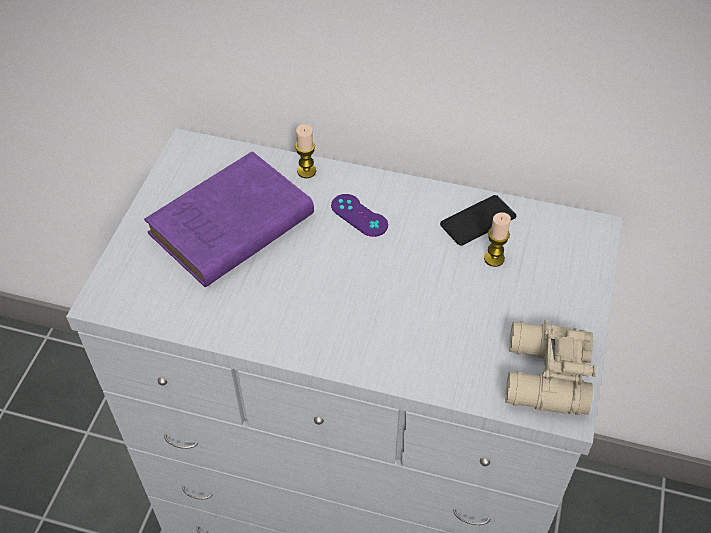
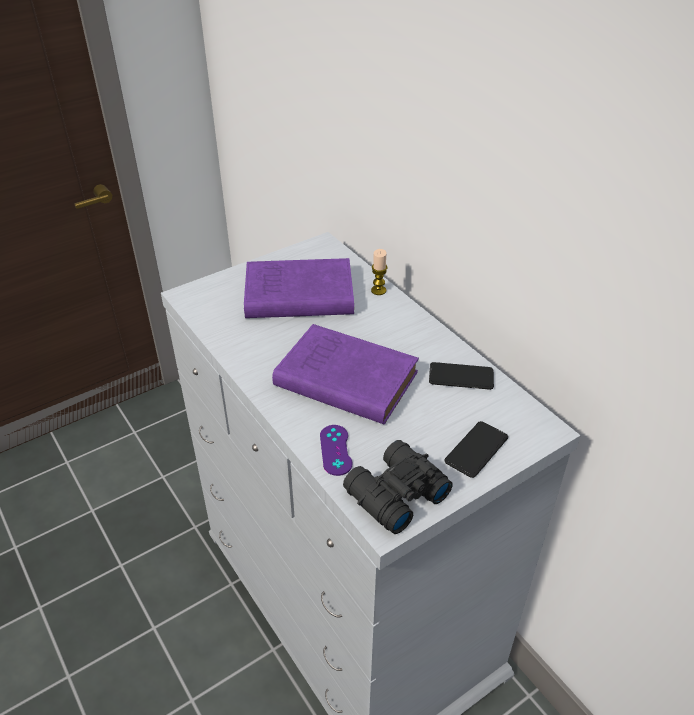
camera: 40 degrees right, 10 degrees down
purple game controller [331,194,388,237] -> purple game controller moved to [320,425,353,476]
candle [484,212,511,267] -> none
beige binoculars [505,320,597,415] -> black binoculars [343,440,453,534]
none -> purple book [272,324,419,425]
none -> phone [444,421,508,478]

